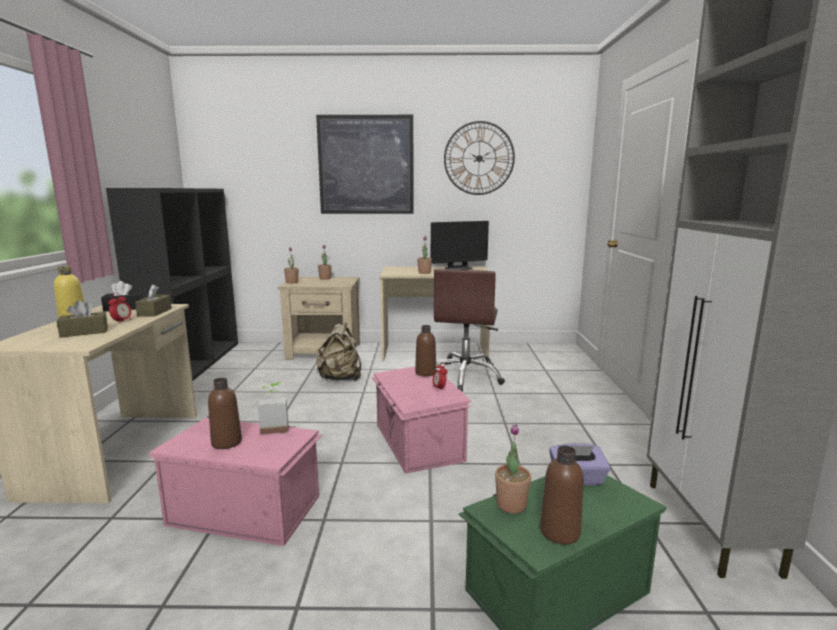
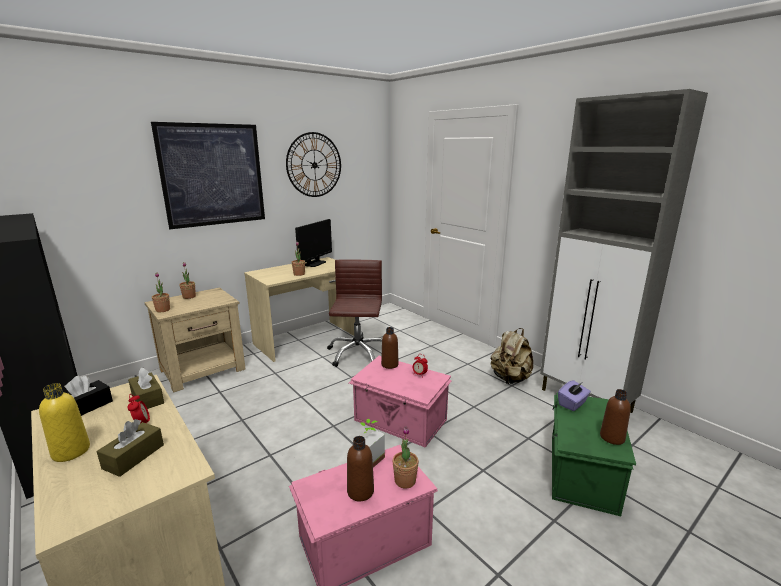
camera: 40 degrees left, 5 degrees up
beige backpack [317,322,361,381] -> beige backpack moved to [491,328,533,384]
brown office chair [434,269,505,392] -> brown office chair turned 150 degrees counterclockwise [327,260,382,367]
potted plant [495,424,531,514] -> potted plant moved to [392,426,419,489]

